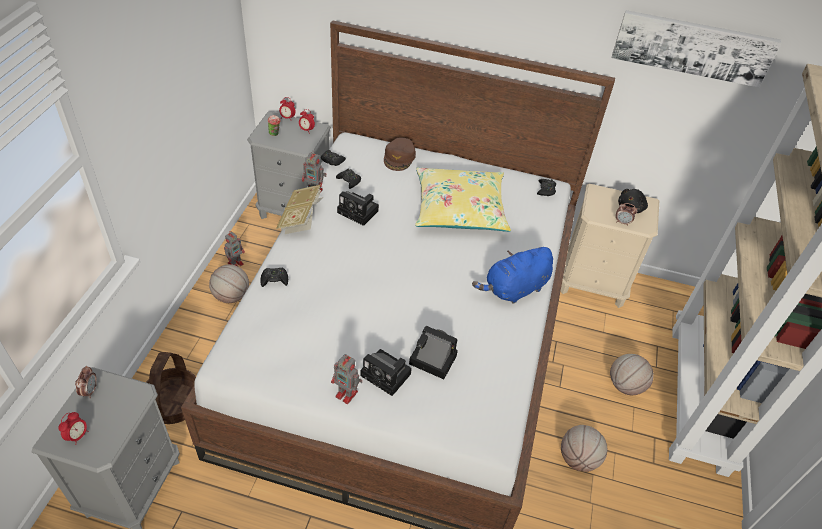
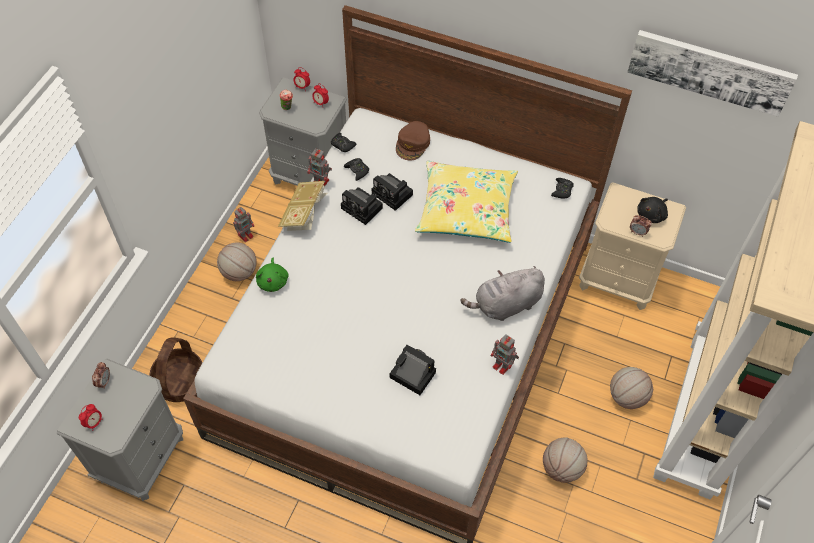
camera: 10 degrees right, 10 degrees up
black game controller [260,268,288,287] -> green plush toy [256,257,288,292]
toy robot [331,354,362,404] -> toy robot moved to [490,334,519,375]
camera [361,349,412,396] -> camera moved to [372,173,413,211]
blue plush toy [472,247,553,303] -> grey plush toy [460,266,545,321]

